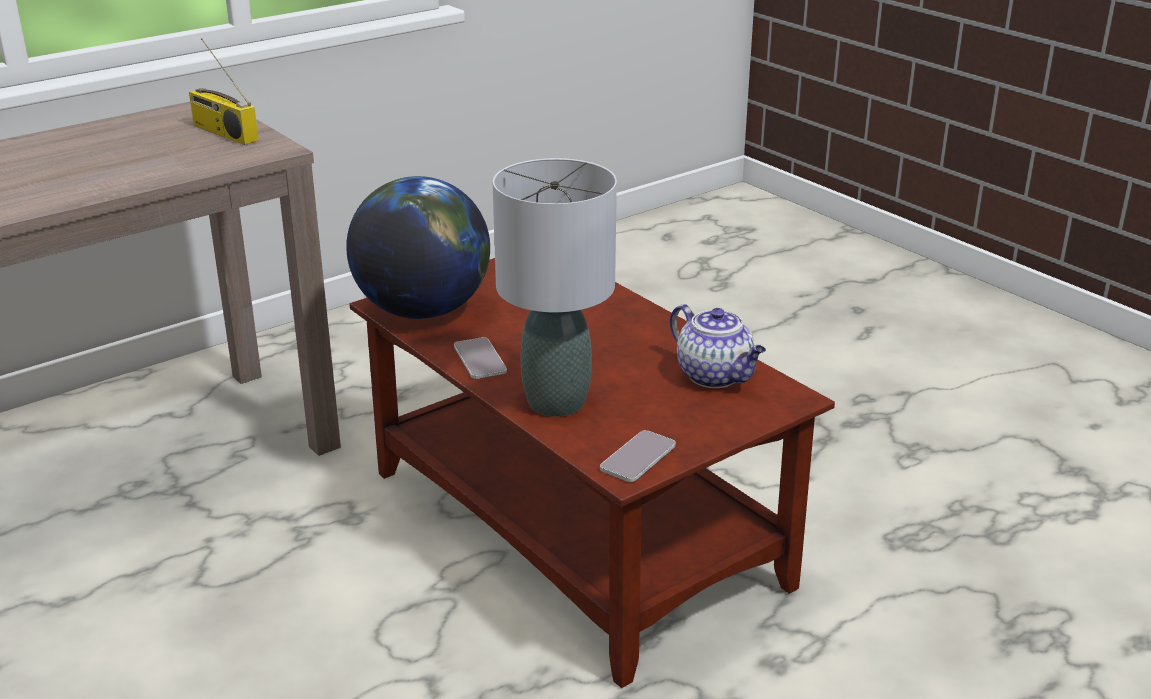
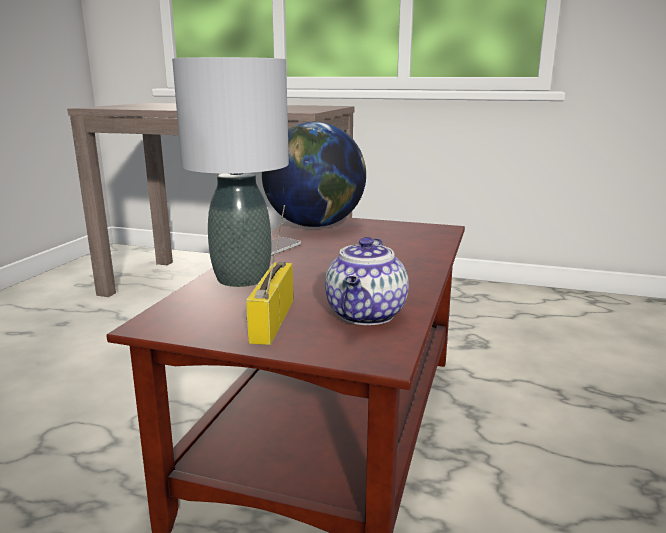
camera: 55 degrees right, 10 degrees down
radio [189,38,259,145] -> radio moved to [246,205,293,345]
phone [600,430,676,482] -> none

